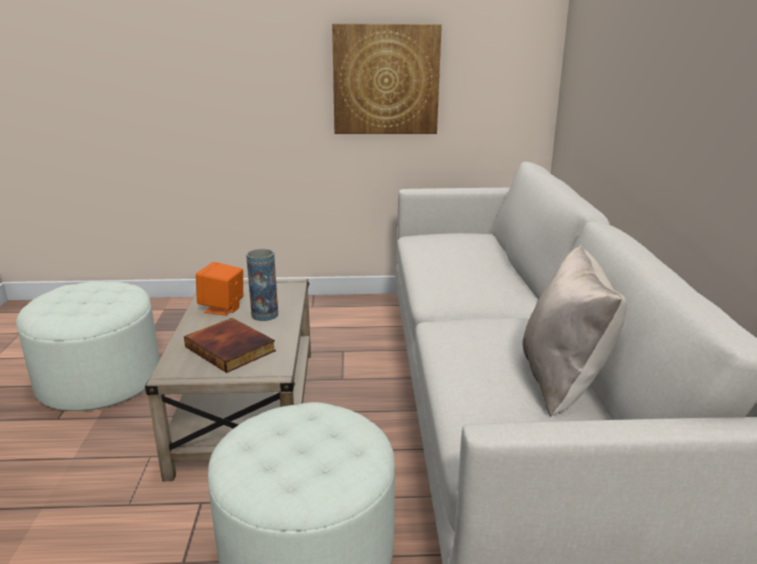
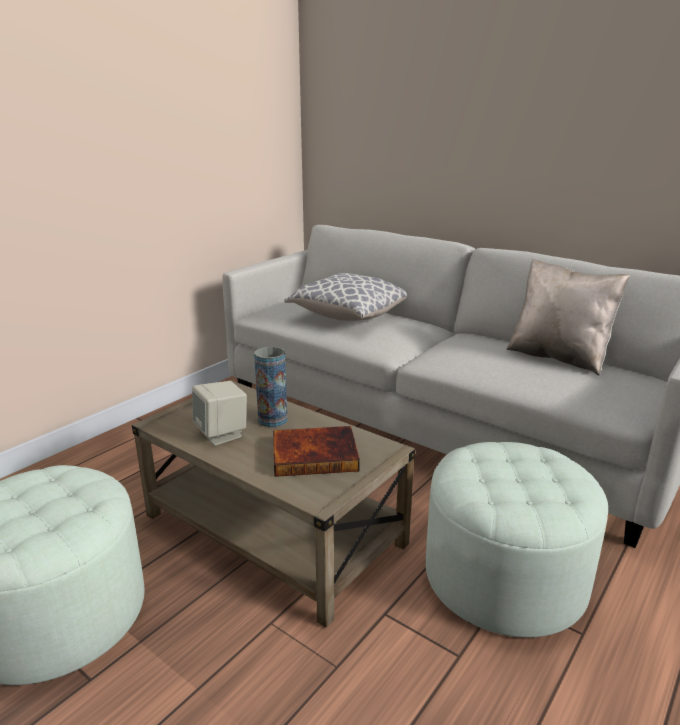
camera: 50 degrees left, 0 degrees up
orange speaker [196,262,243,316] -> beige speaker [192,381,247,446]
picture [332,24,442,134] -> none
none -> pillow [284,273,407,321]

